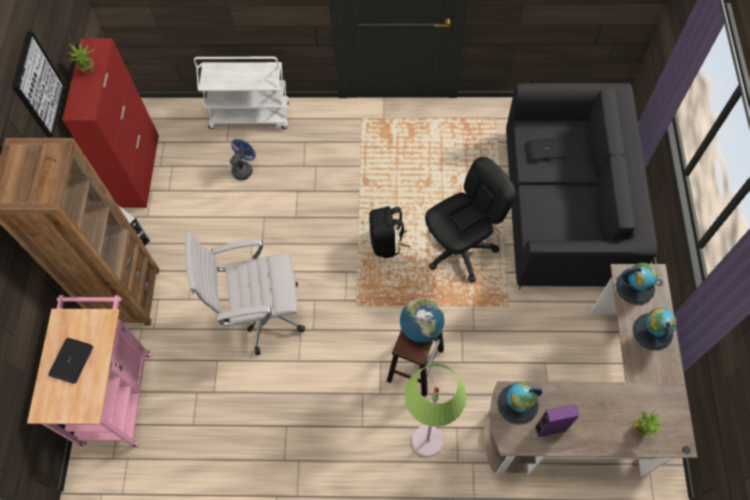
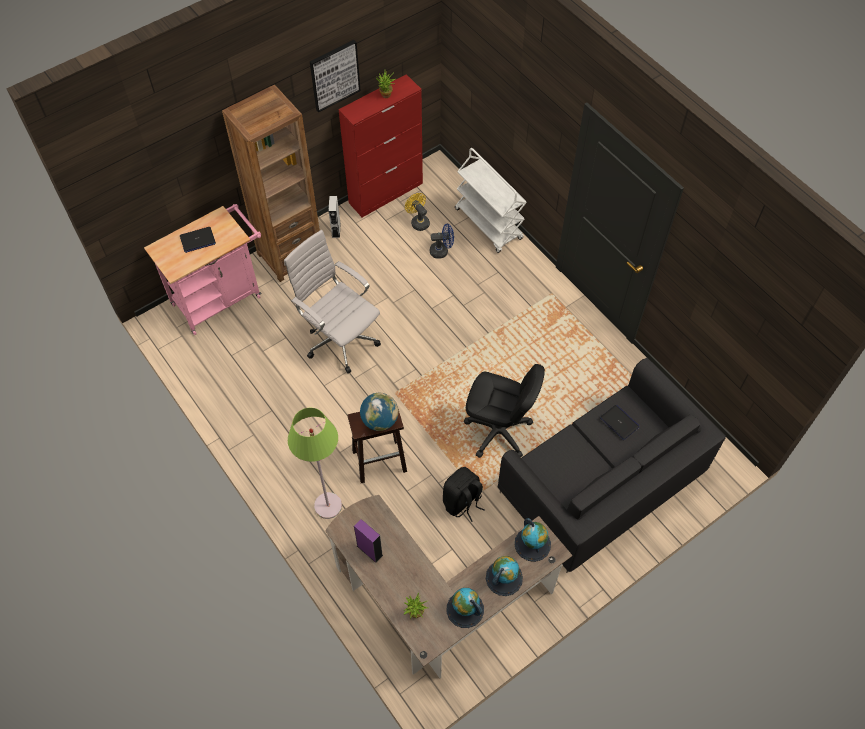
camera: 50 degrees right, 5 degrees down
black backpack [369,206,410,258] -> black backpack moved to [443,467,485,522]
globe [497,382,542,425] -> globe moved to [447,588,484,628]
none -> yellow fan [405,193,430,231]

